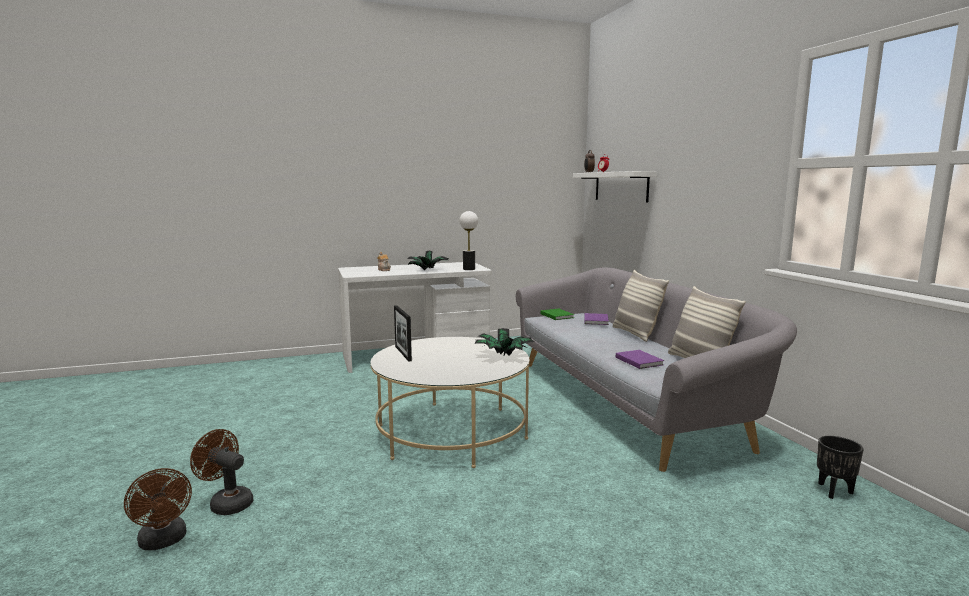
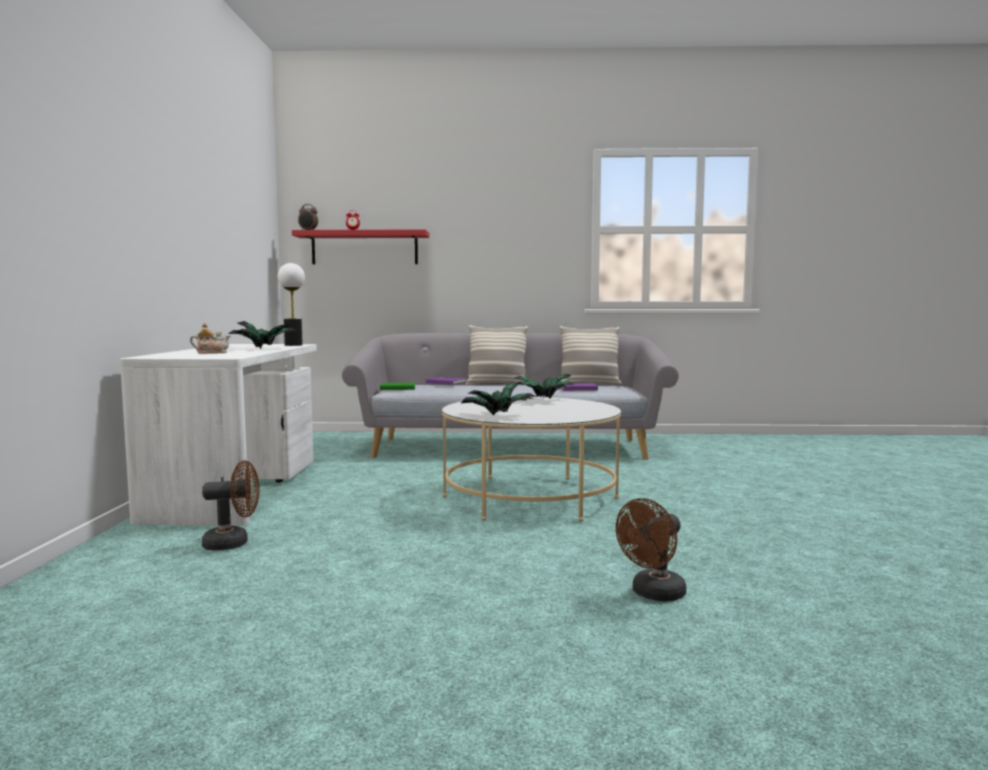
camera: 70 degrees left, 5 degrees down
brown fan [124,468,192,550] -> brown fan moved to [202,461,260,550]
picture frame [394,305,412,362] -> potted plant [461,382,536,415]
white shelf [573,171,657,203] -> red shelf [292,229,429,264]
black planter [817,436,864,499] -> none

